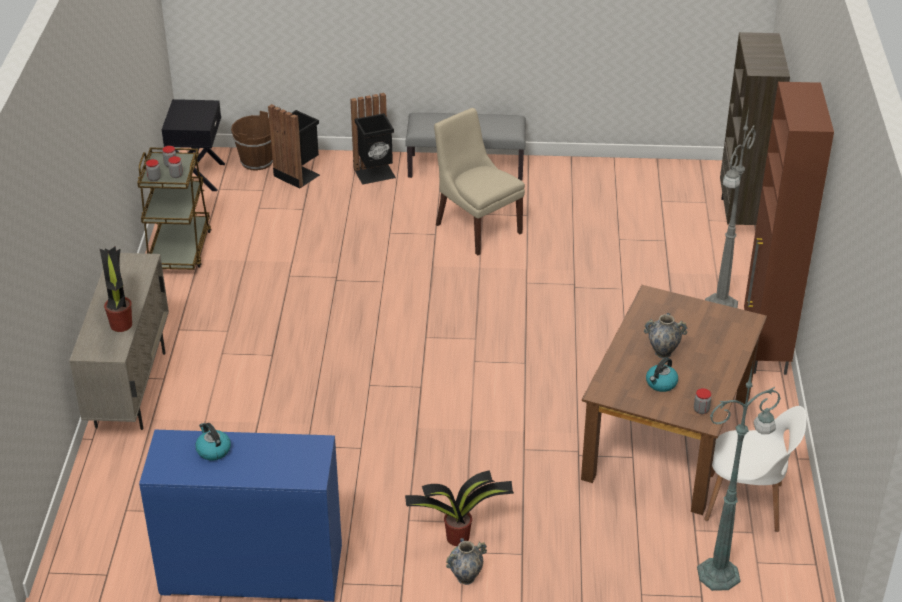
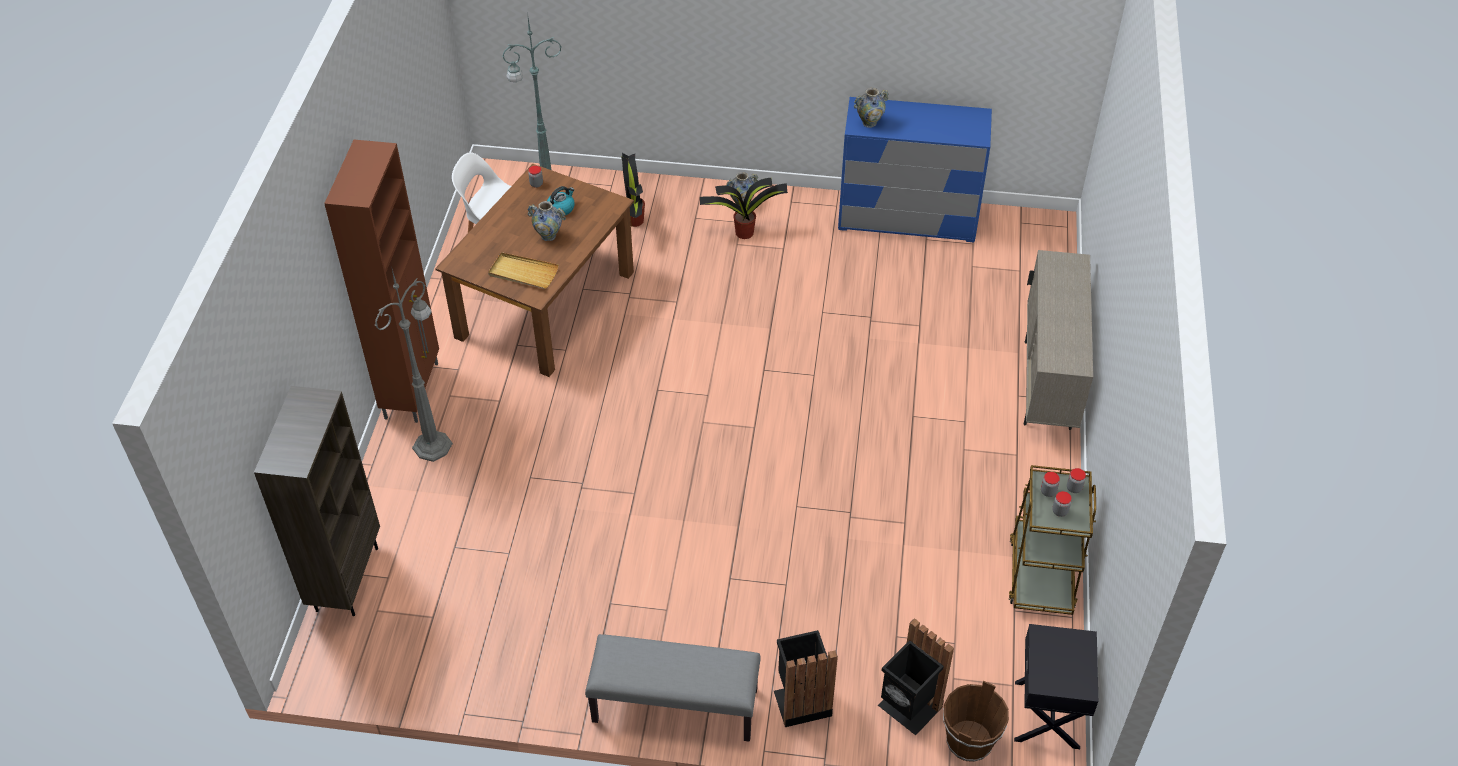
camera: 175 degrees left, 10 degrees up
potted plant [100,247,132,332] -> potted plant moved to [621,153,645,227]
kettle [195,423,231,460] -> none
beige chair [434,108,525,255] -> none
none -> beige tray [488,252,559,289]
none -> vase [854,88,889,128]

